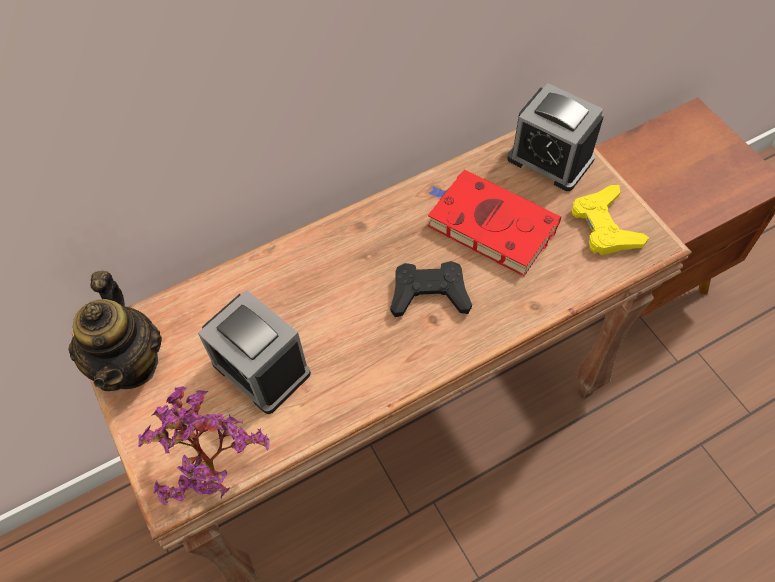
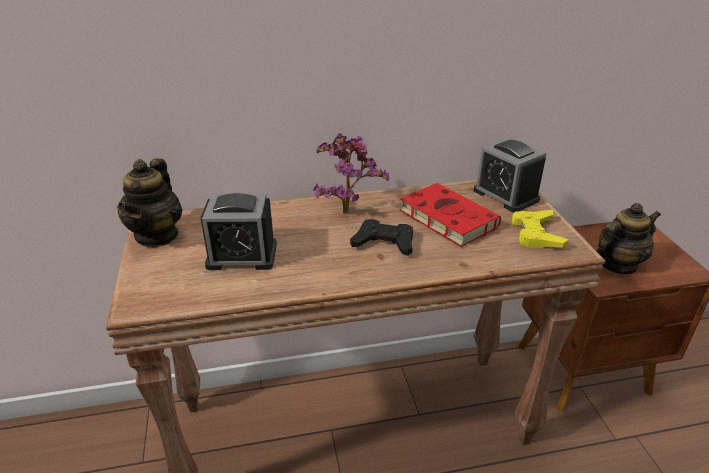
camera: 15 degrees right, 25 degrees down
potted plant [138,386,269,505] -> potted plant moved to [313,133,389,214]
alarm clock [198,290,311,414] -> alarm clock turned 60 degrees counterclockwise [200,193,277,270]
none -> teapot [597,203,661,274]

